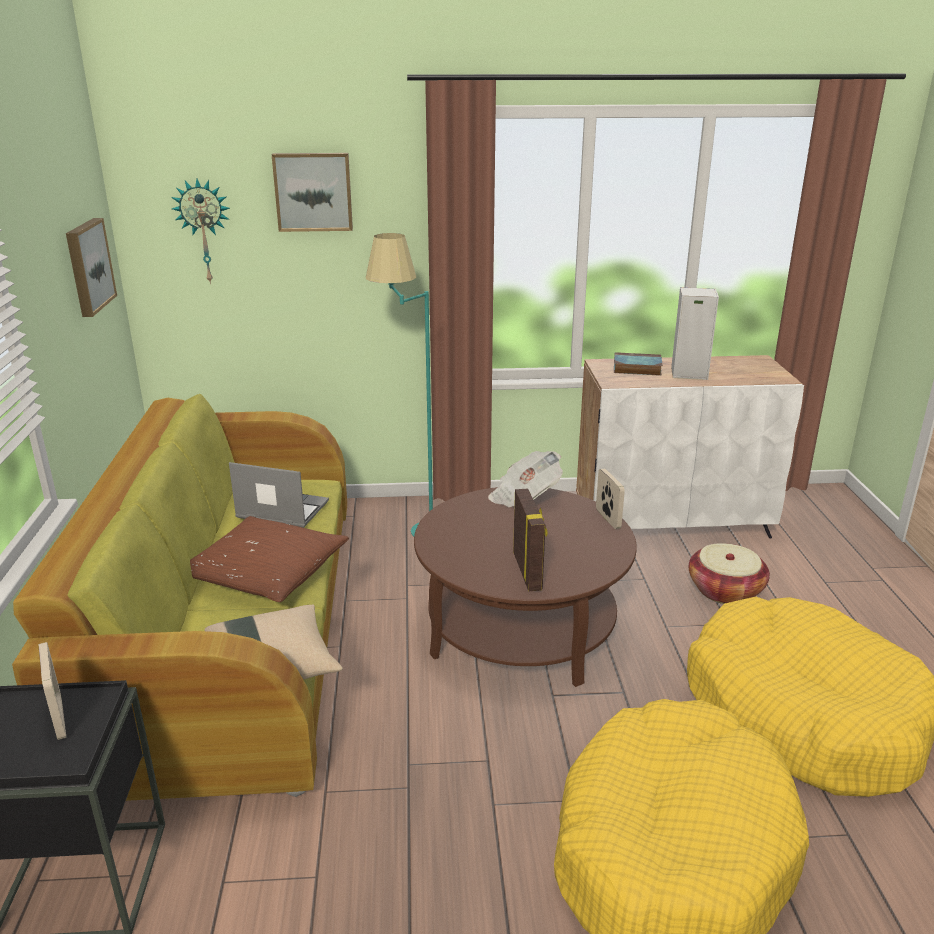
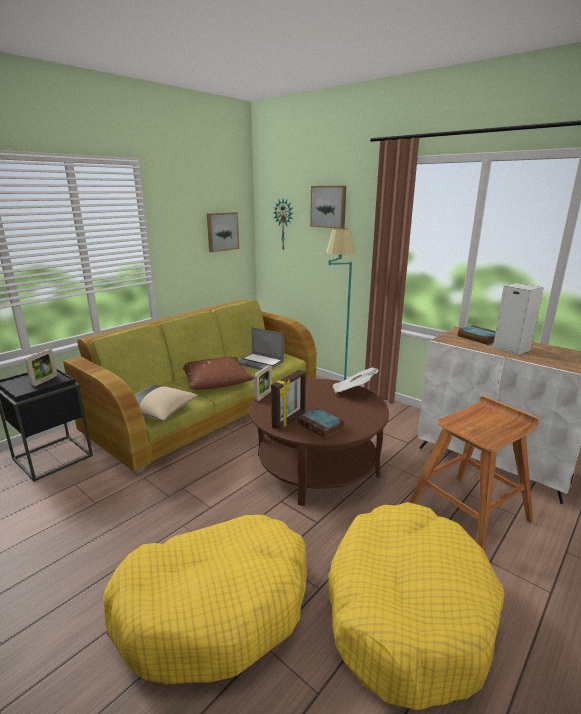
camera: 45 degrees right, 5 degrees down
laptop [229,462,329,528] -> laptop turned 150 degrees clockwise [238,327,284,370]
picture frame [596,468,625,529] -> picture frame moved to [254,365,272,401]
basket [689,543,770,604] -> brown stool [409,396,540,552]
none -> book [297,408,344,438]

